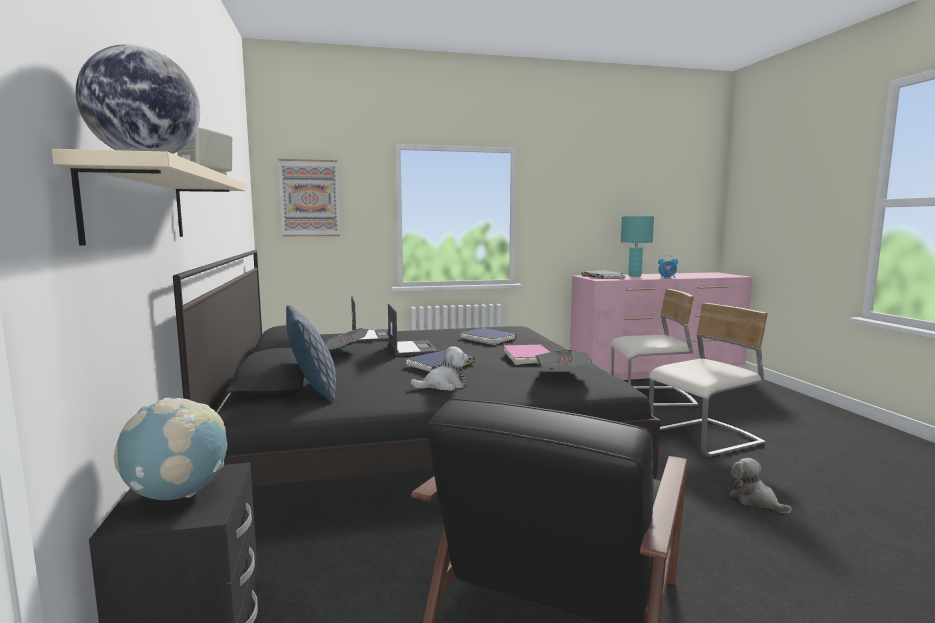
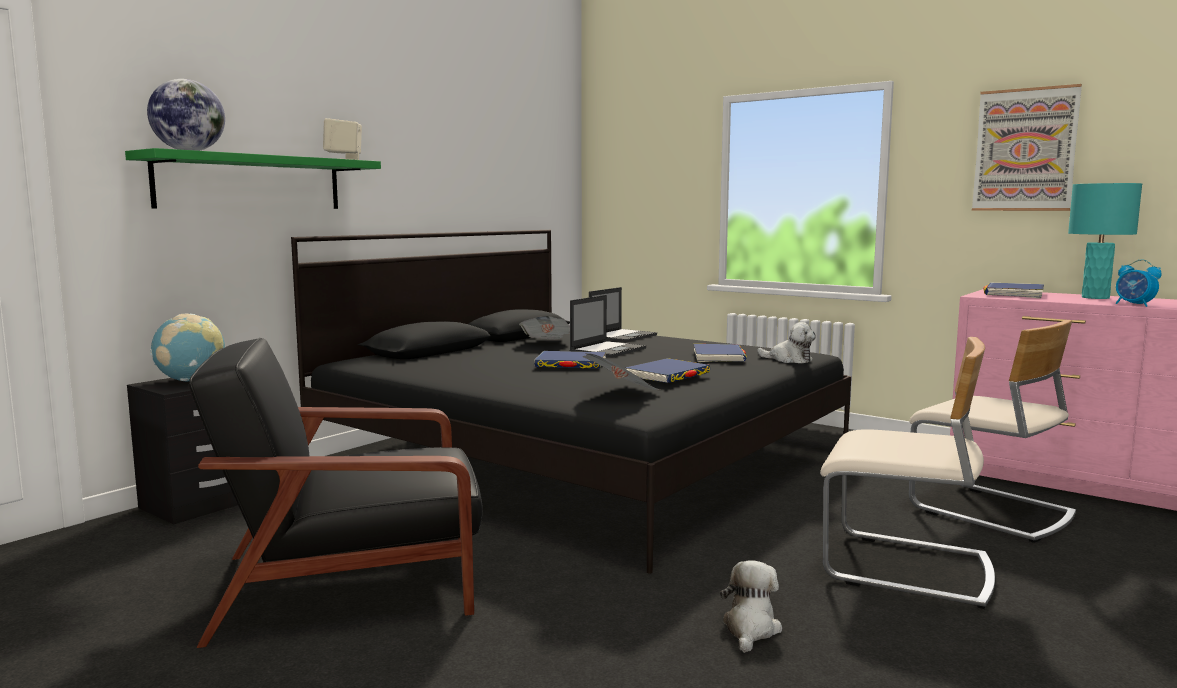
camera: 50 degrees right, 0 degrees up
beige shelf [52,149,245,246] -> green shelf [125,148,381,209]
picture [278,159,340,236] -> picture moved to [972,84,1082,211]
pillow [286,305,336,402] -> none
plush toy [410,346,469,391] -> plush toy moved to [757,322,816,363]
pink book [503,345,550,365] -> blue book [625,358,711,383]

